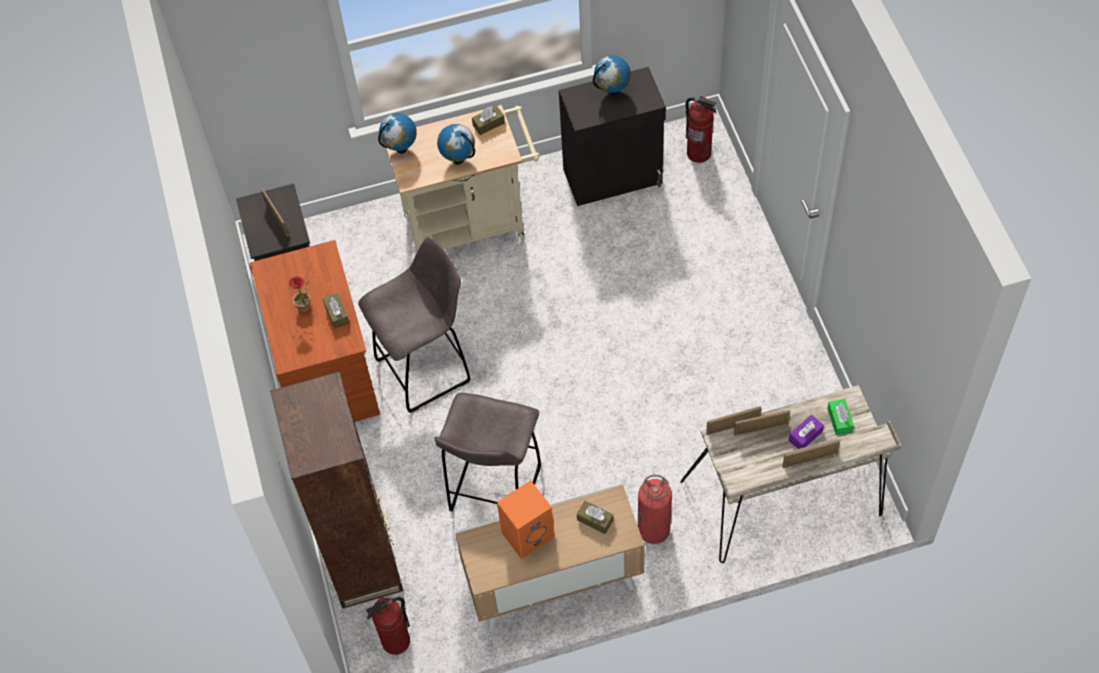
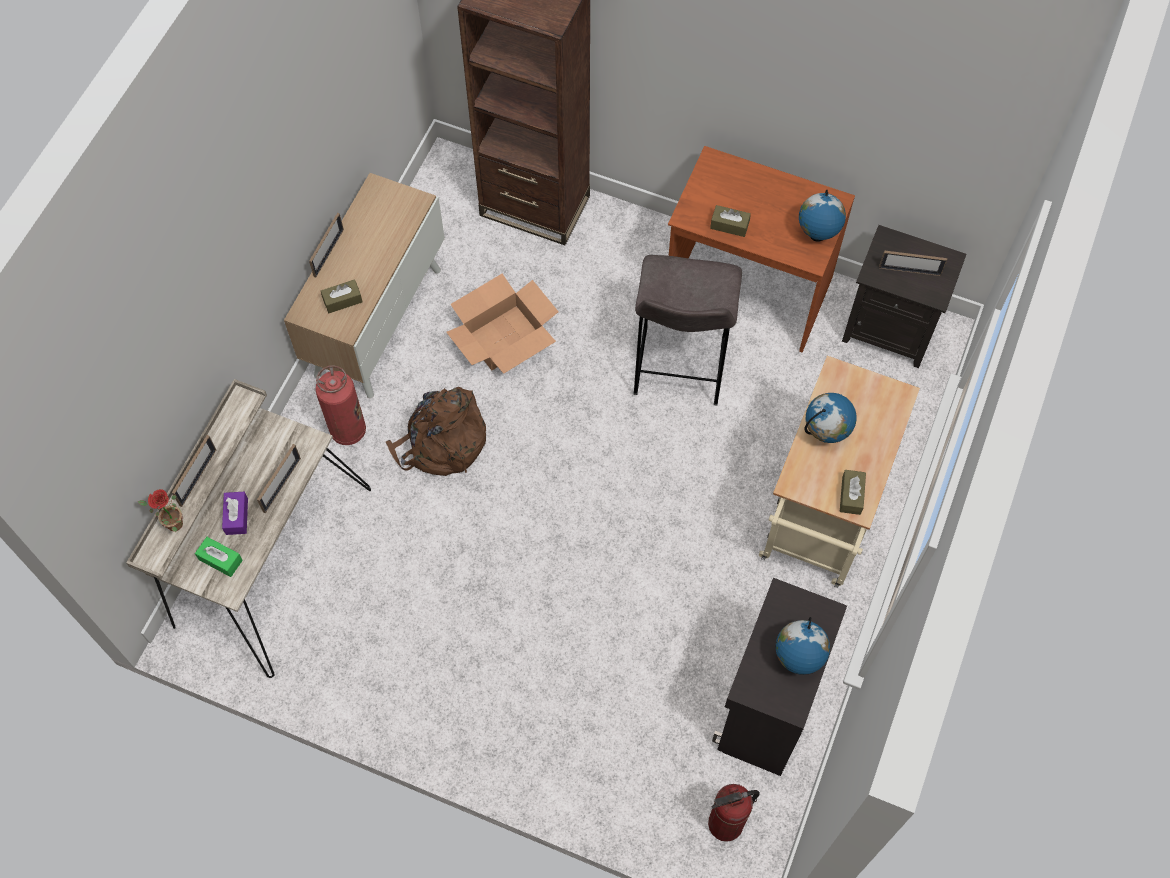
camera: 125 degrees right, 5 degrees up
potted plant [287,276,311,313] -> potted plant moved to [138,489,183,532]
fire extinguisher [366,597,410,655] -> none
globe [378,113,417,154] -> globe moved to [799,190,846,242]
grey stool [435,393,541,512] -> cardboard box [446,273,559,374]
orange speaker [497,480,555,559] -> none
picture frame [706,406,761,435] -> picture frame moved to [309,213,344,278]
none -> brown backpack [386,387,486,476]

